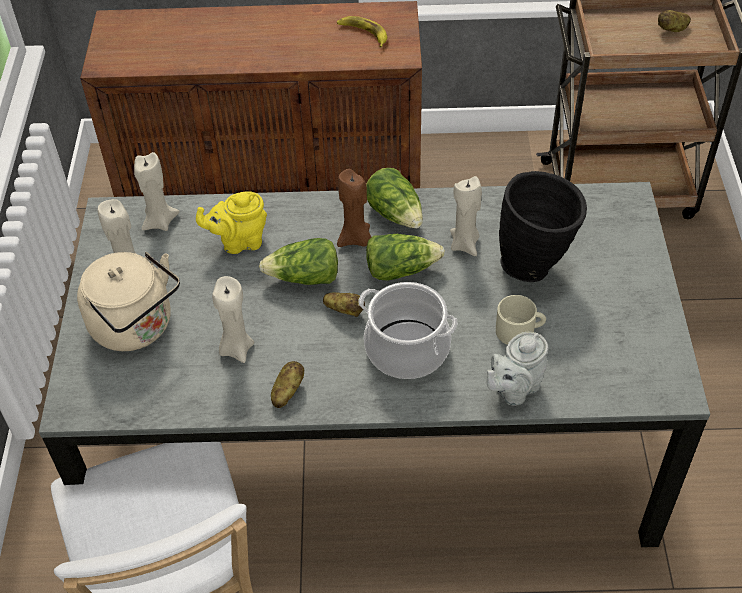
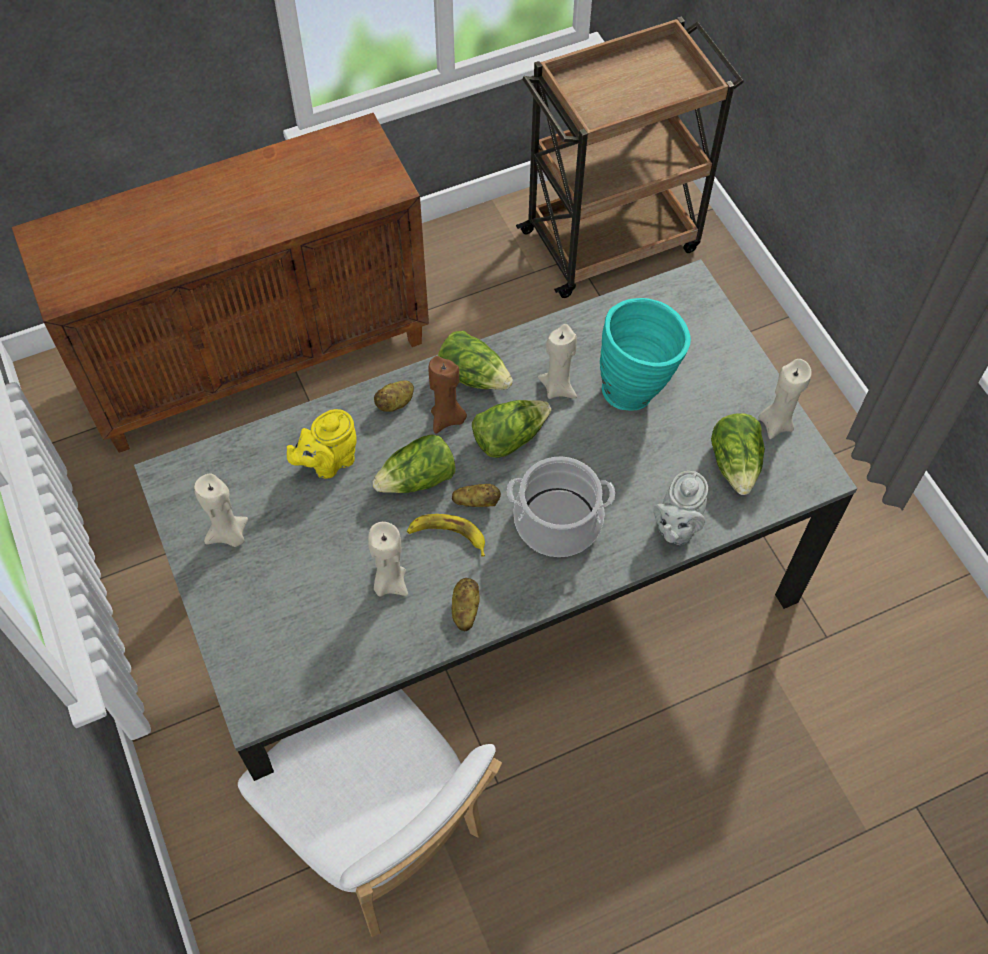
camera: 25 degrees left, 10 degrees up
beige kettle [77,252,180,351] -> none
beige candle [134,152,180,231] -> beige candle moved to [758,359,812,439]
banana [337,16,387,48] -> banana moved to [407,514,485,557]
beige mug [496,295,546,345] -> none
black vase [499,171,587,282] -> turquoise vase [600,298,691,410]
potato [658,10,691,32] -> potato moved to [374,380,414,412]
none -> lettuce [711,413,765,495]

